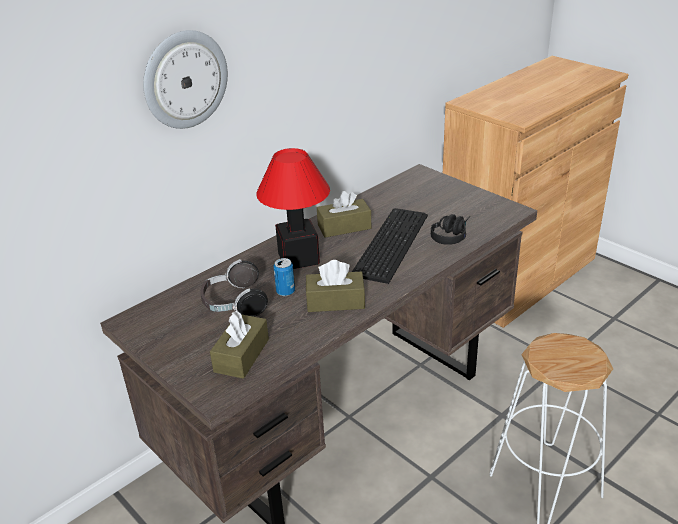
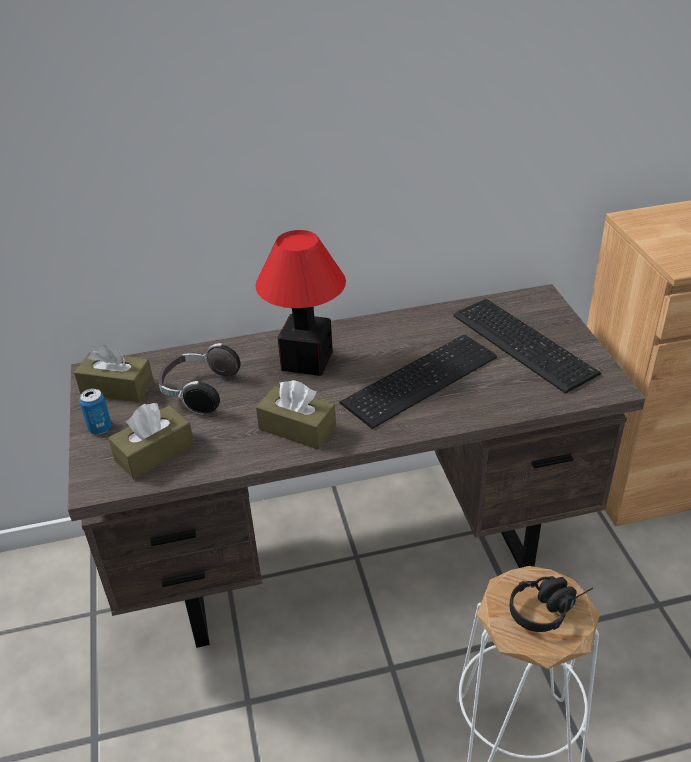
camera: 30 degrees right, 5 degrees up
wall clock [143,30,228,129] -> none
can [273,258,295,296] -> can moved to [79,388,112,434]
brown tissue box [317,191,371,238] -> brown tissue box moved to [74,344,154,402]
black headphones [431,214,470,245] -> black headphones moved to [510,576,593,632]
none -> keyboard [453,299,601,394]

